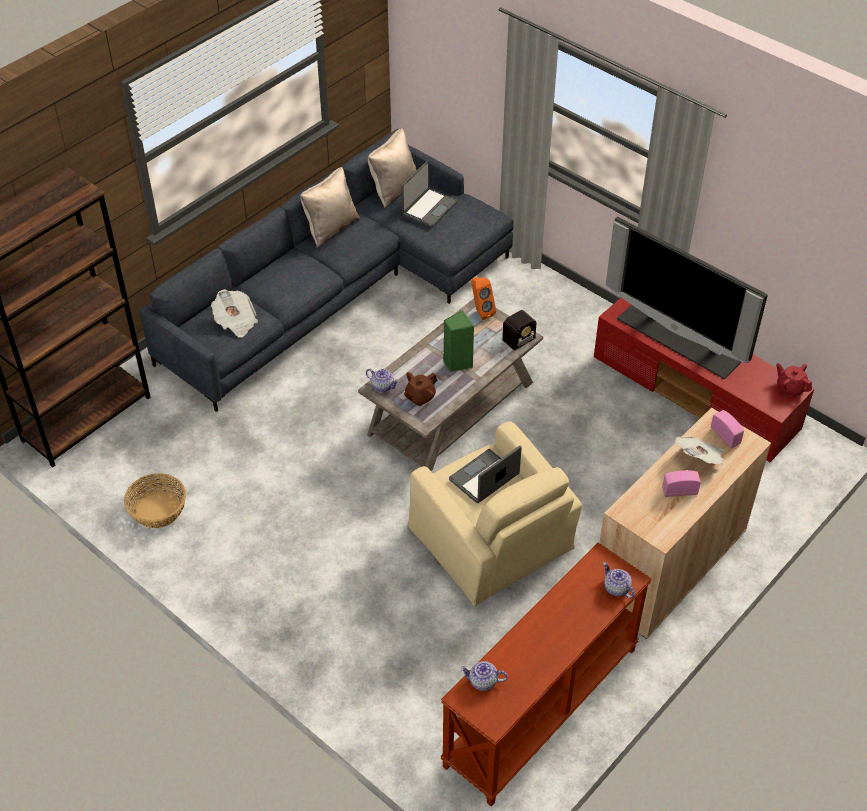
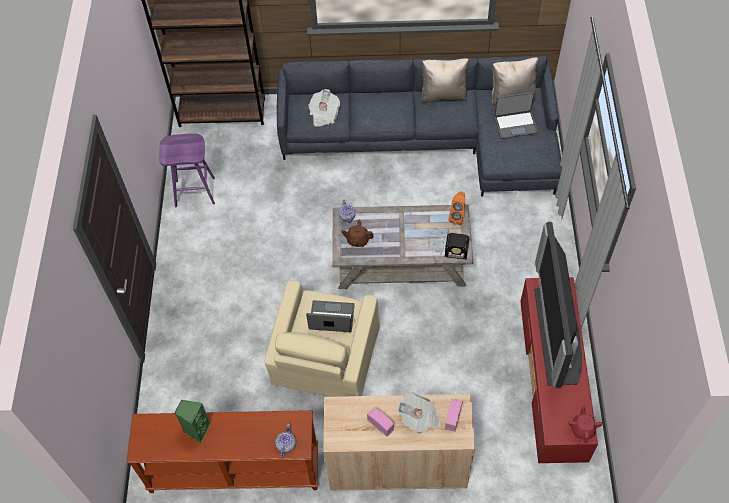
camera: 50 degrees right, 10 degrees up
basket [124,473,186,528] -> purple stool [159,133,215,207]
green speaker [444,310,474,372] -> green speaker moved to [174,400,211,443]
teapot [460,661,508,691] -> none

